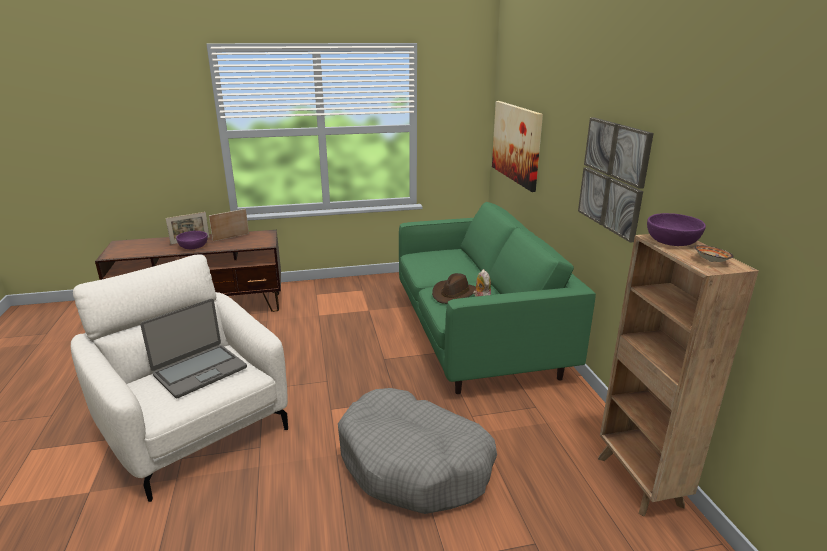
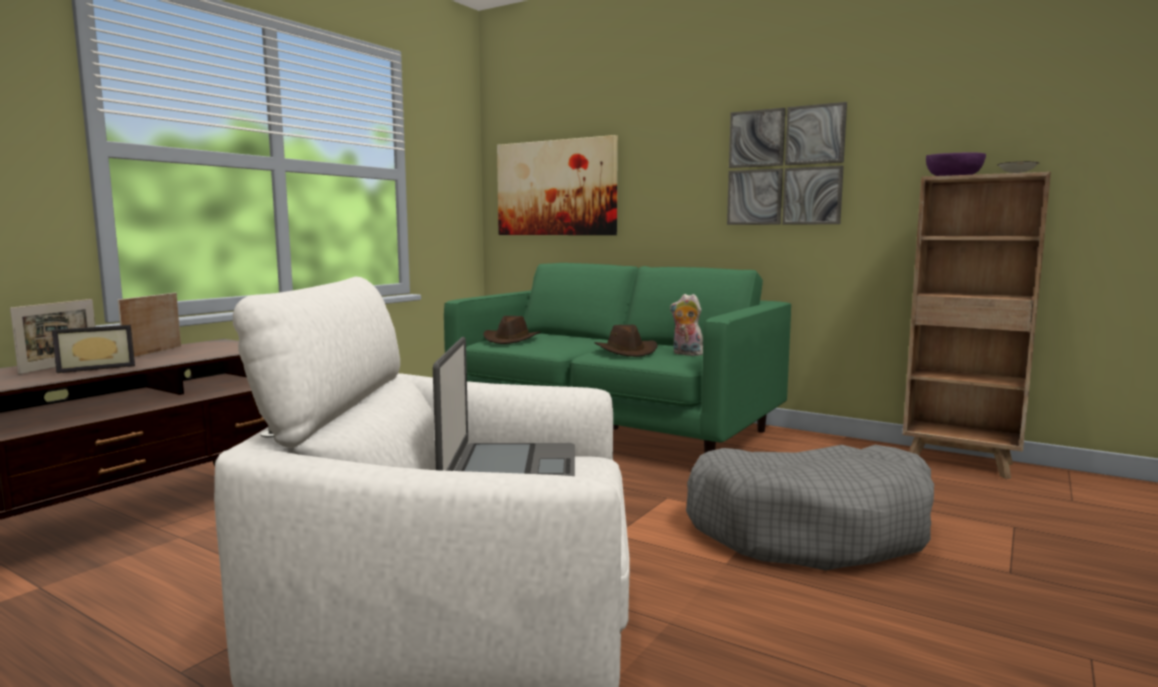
camera: 45 degrees left, 15 degrees down
purple bowl [176,231,208,249] -> picture frame [52,325,135,373]
none -> brown hat [483,316,540,344]

